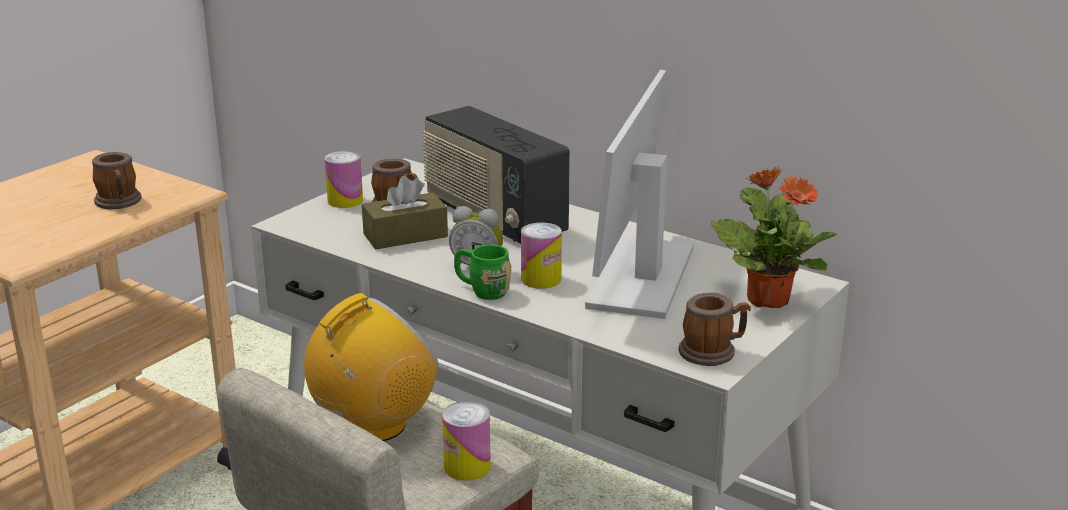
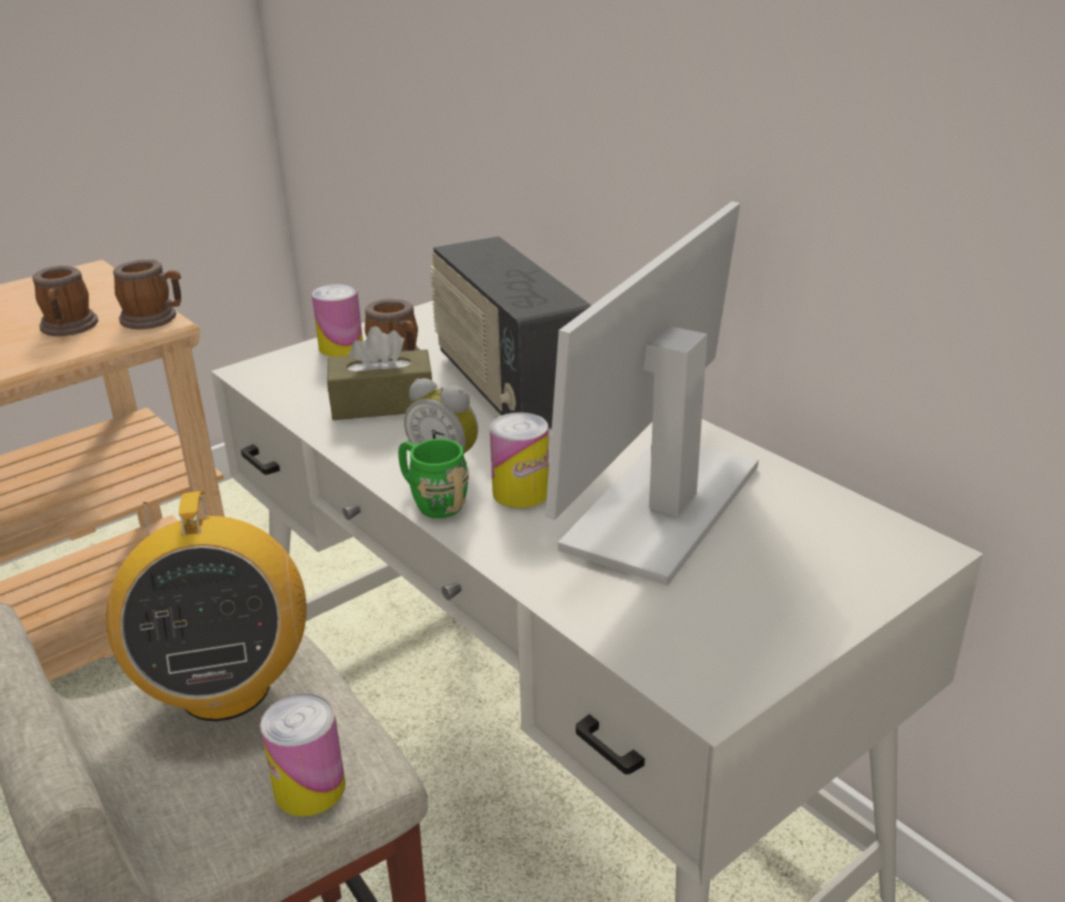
camera: 15 degrees right, 5 degrees up
radio [304,293,438,441] -> radio turned 105 degrees clockwise [106,491,307,721]
mug [679,292,751,366] -> mug moved to [113,259,181,330]
potted plant [711,166,838,308] -> none

